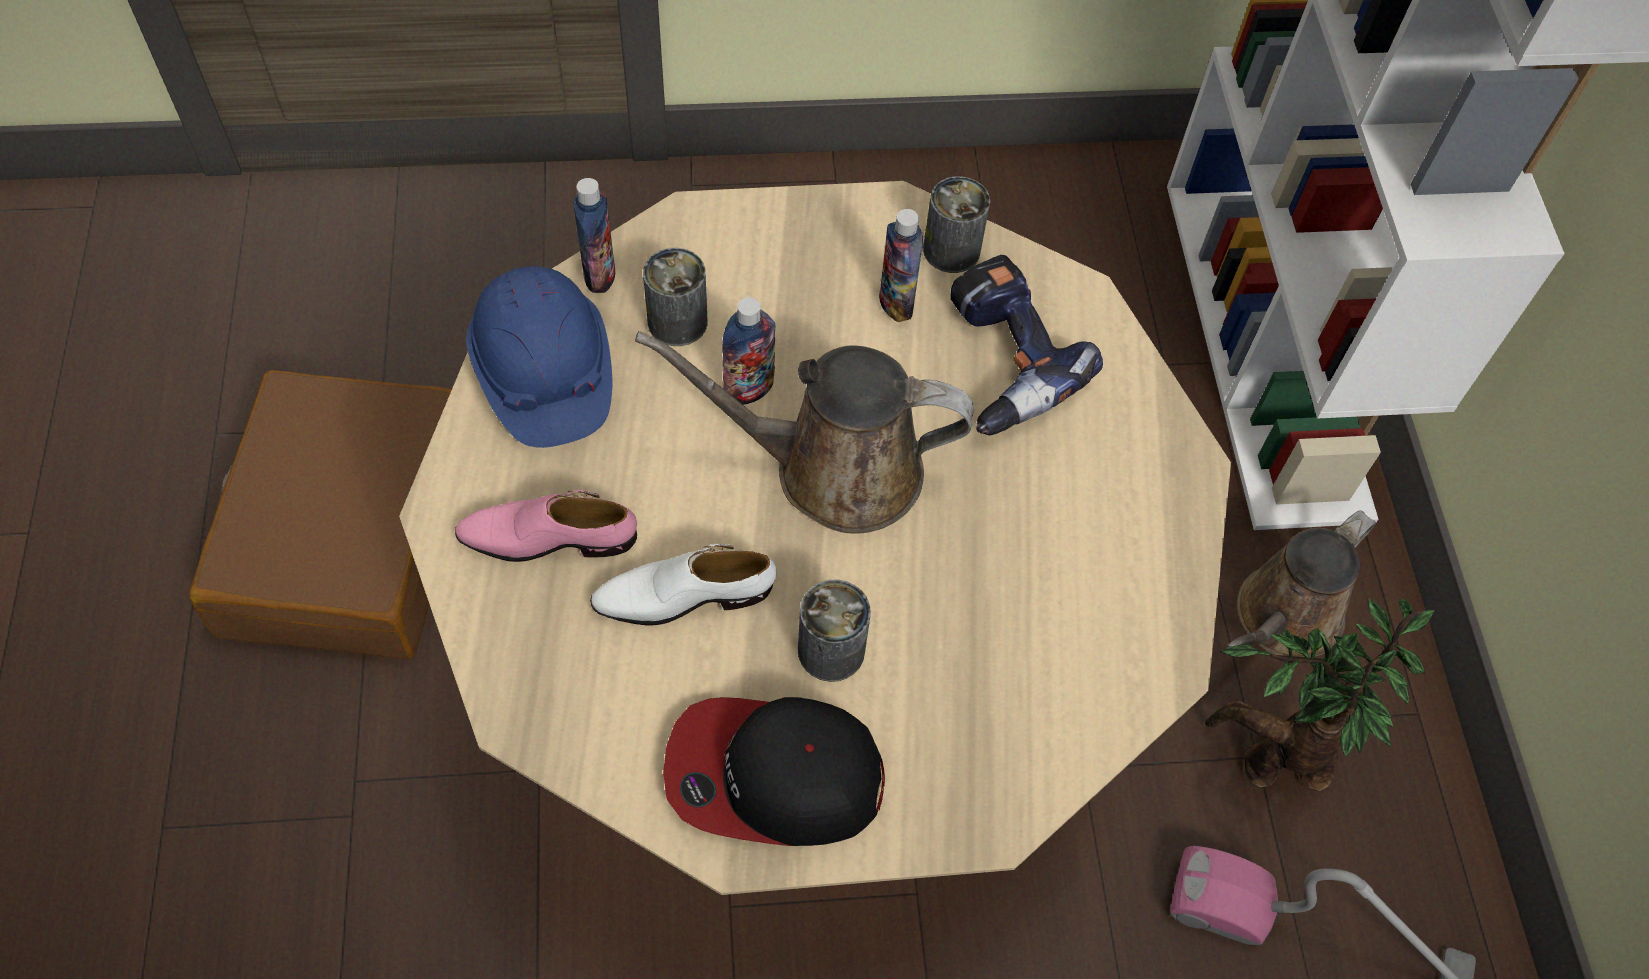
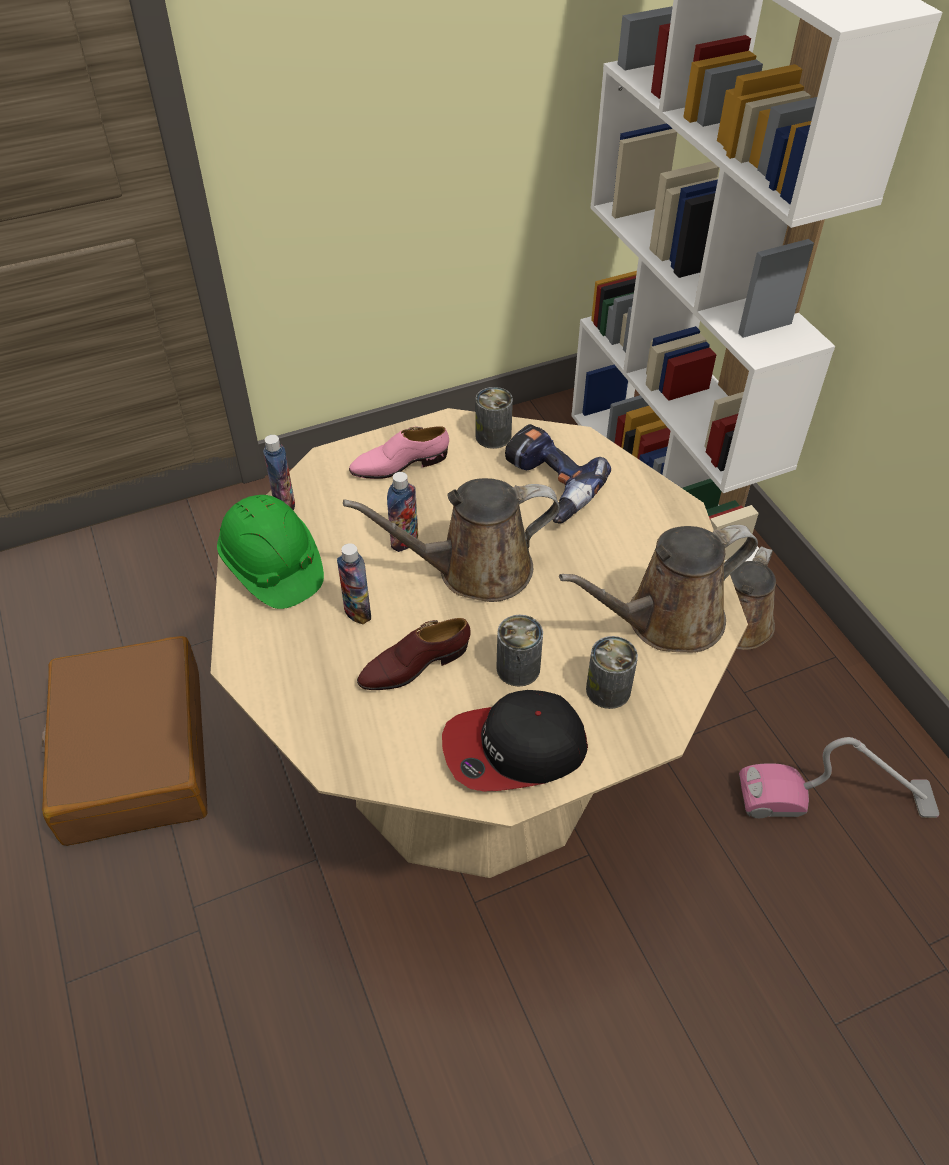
camera: 15 degrees left, 10 degrees down
pink shoe [455,490,637,562] -> pink shoe moved to [349,426,449,479]
blue hard hat [466,266,612,448] -> green hard hat [217,495,324,609]
white shoe [590,544,777,626] -> brown shoe [357,618,471,690]
can [643,248,707,346] -> can moved to [586,636,638,709]
bottle [879,209,923,322] -> bottle moved to [337,543,371,624]
potted plant [1205,598,1435,791] -> none
none -> brown watering can [559,525,758,653]

